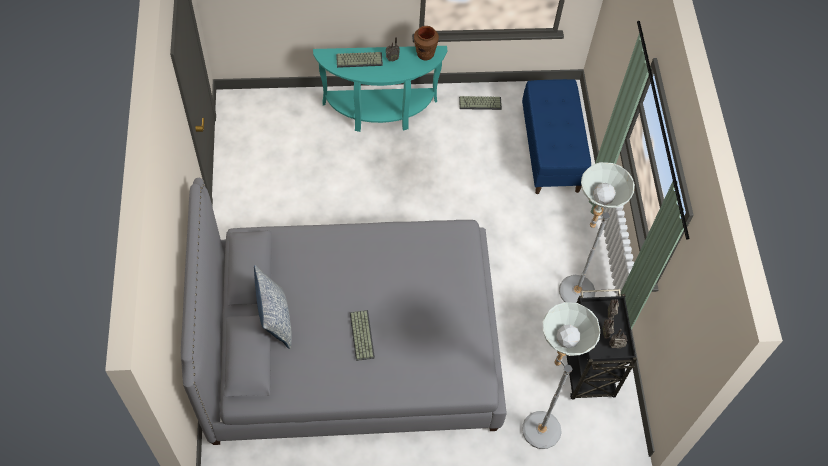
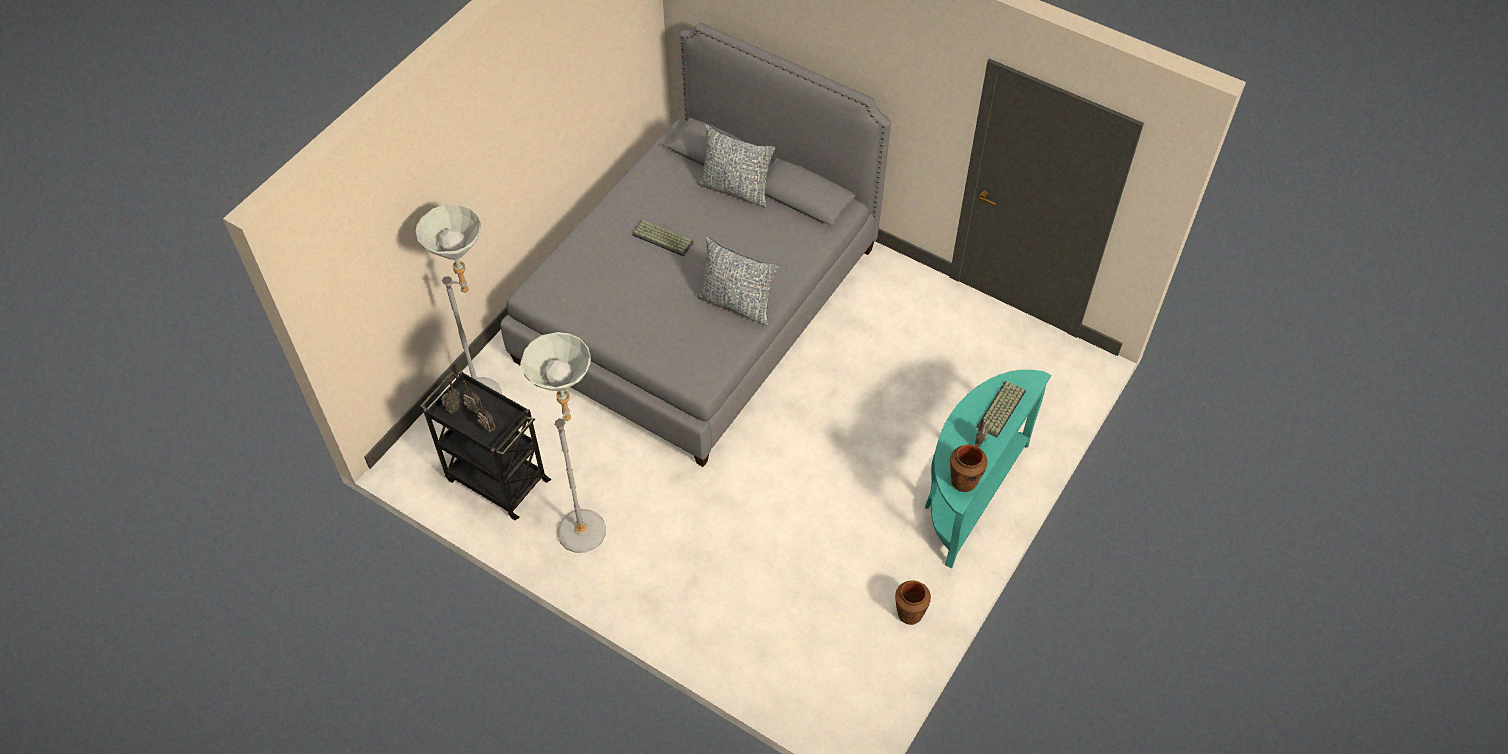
camera: 130 degrees right, 5 degrees down
keyboard [459,96,502,110] -> brown vase [895,581,931,625]
blue bench [522,79,591,194] -> none
none -> pillow [696,237,779,326]

